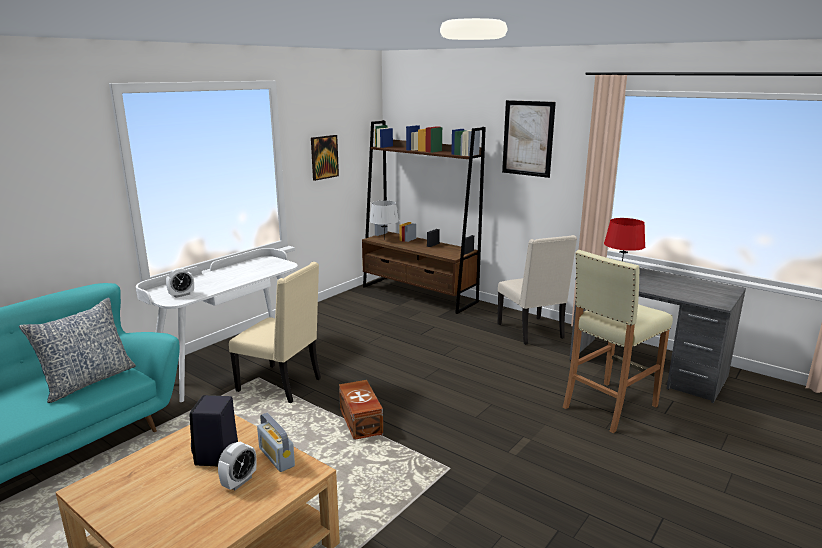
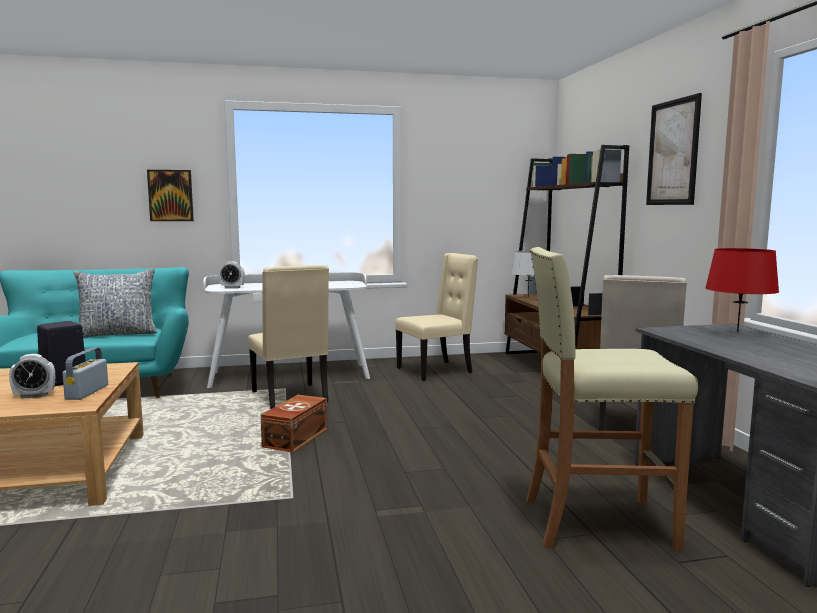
camera: 40 degrees right, 10 degrees down
picture [311,135,339,181] -> picture moved to [147,170,194,221]
none -> beige chair [395,253,478,381]

